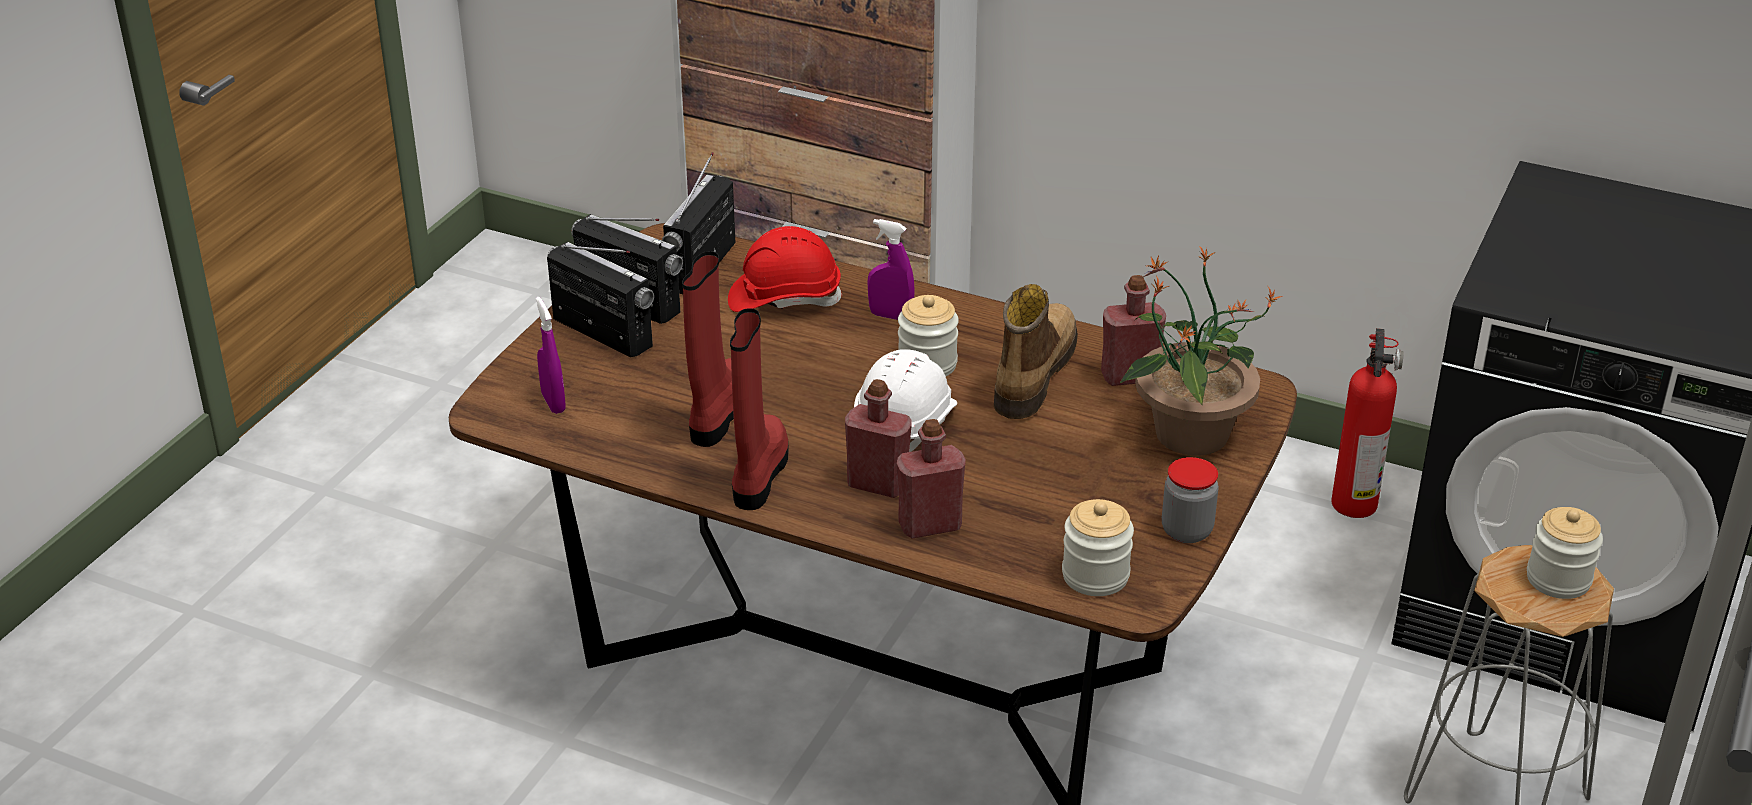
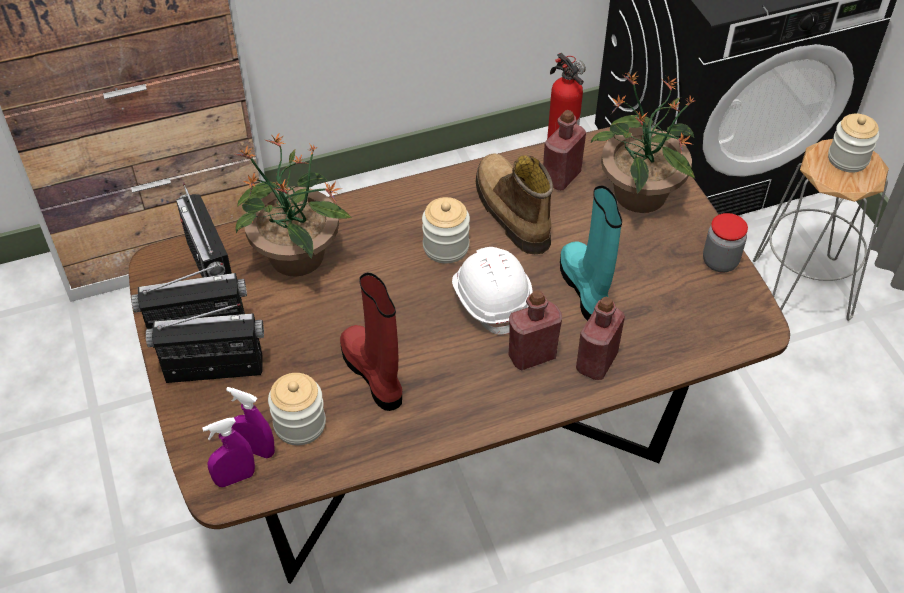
camera: 45 degrees left, 15 degrees up
red hard hat [728,226,842,312] -> potted plant [235,132,352,276]
red boot [730,308,789,510] -> none
purple spray bottle [867,219,915,320] -> purple spray bottle moved to [202,417,255,487]
jar [1062,499,1134,596] -> jar moved to [268,373,326,445]
none -> turquoise boot [560,185,622,321]

